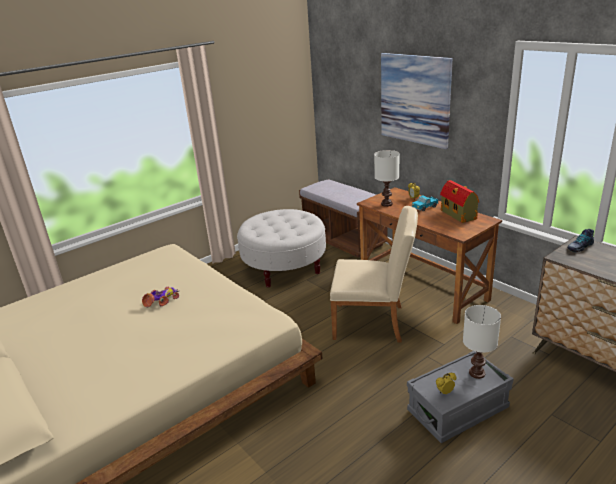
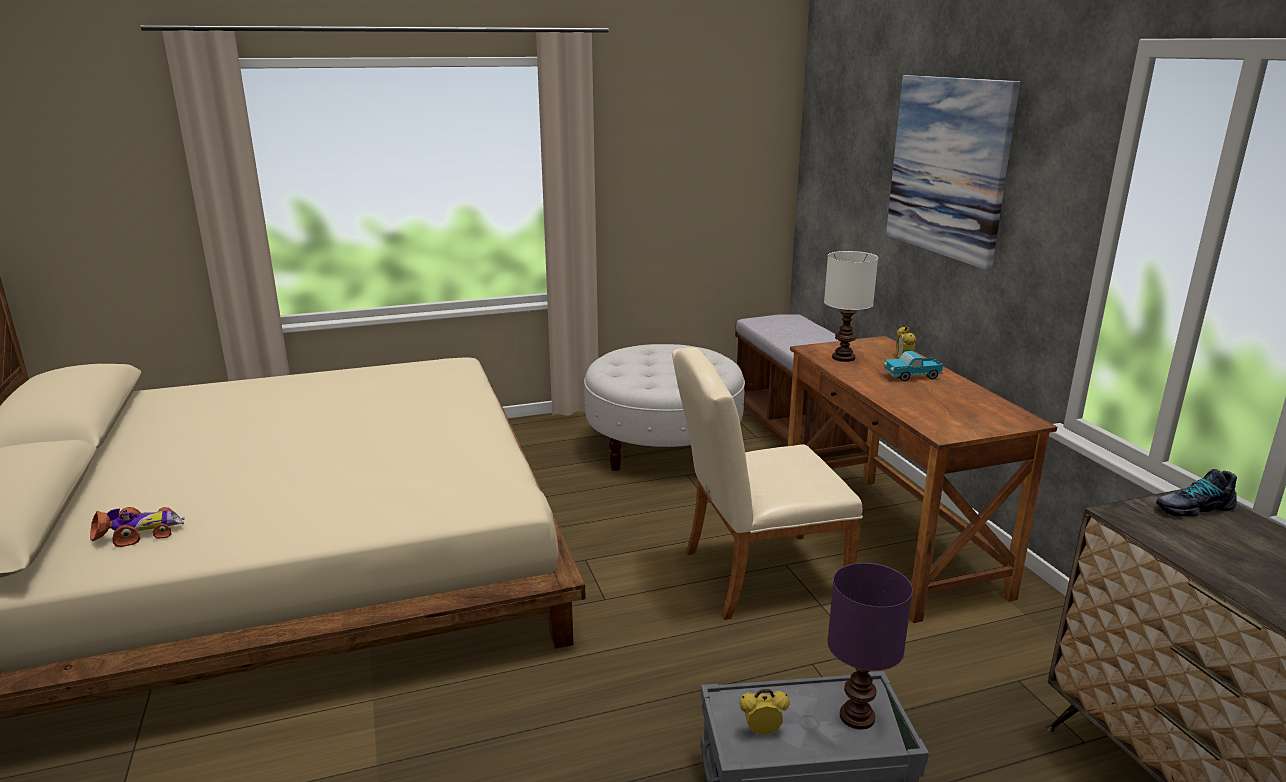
camera: 20 degrees right, 5 degrees down
toy car [142,287,180,307] -> toy car moved to [90,507,185,547]
beige chair [330,206,418,343] -> beige chair turned 135 degrees clockwise [672,347,863,620]
toy house [440,180,479,223] -> none
white table lamp [463,305,501,379] -> purple table lamp [827,563,913,730]

